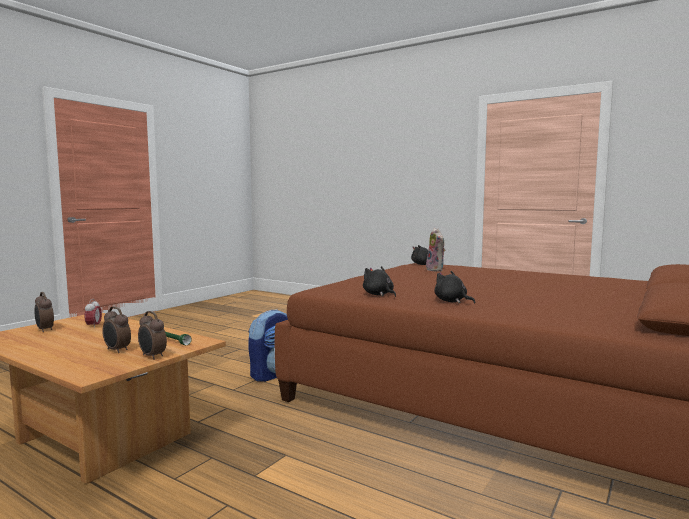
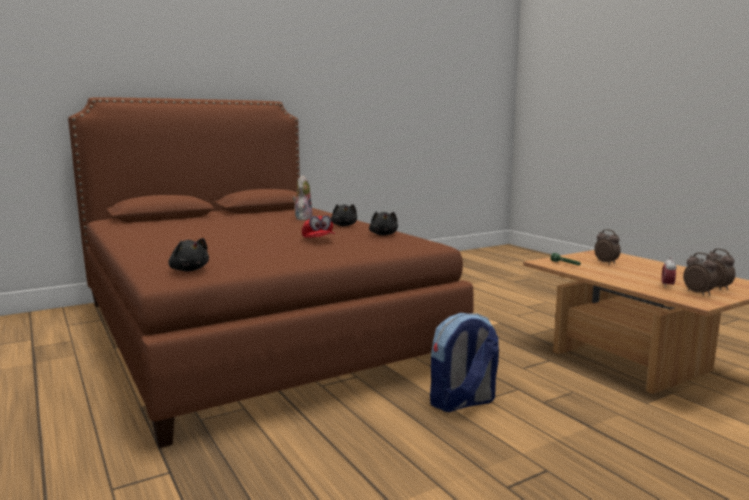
camera: 155 degrees left, 5 degrees up
alarm clock [138,311,167,360] -> alarm clock moved to [683,252,718,295]
plush toy [425,228,445,272] -> plush toy moved to [293,176,312,220]
none -> red cap [302,215,335,238]

